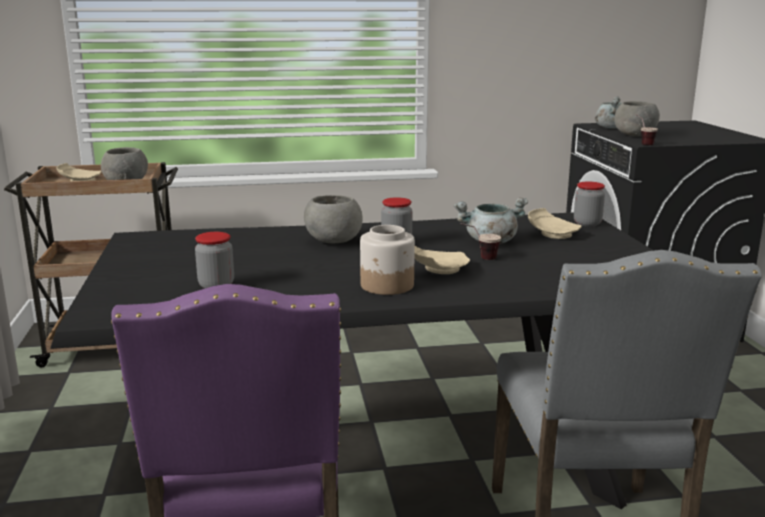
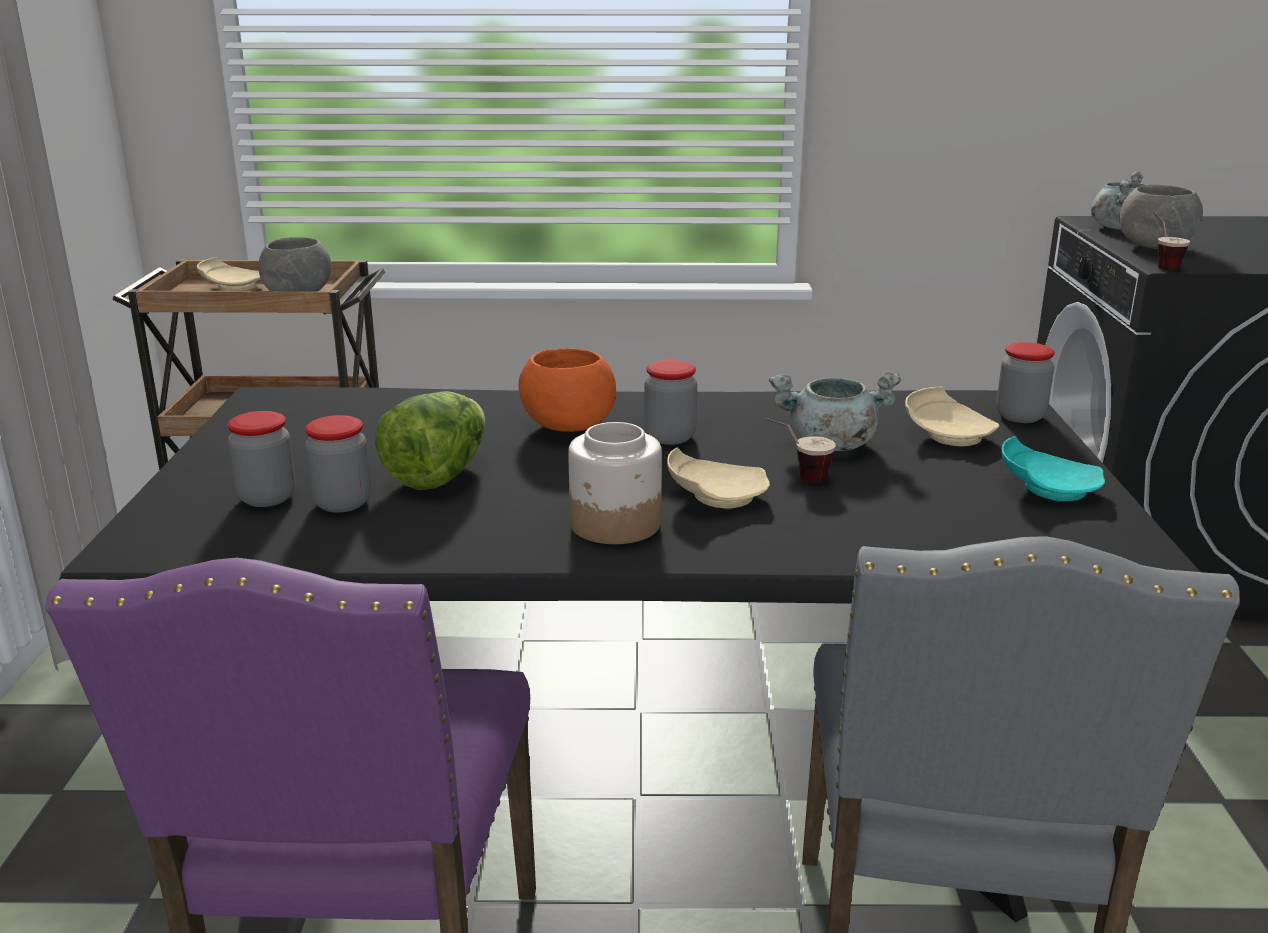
camera: 10 degrees right, 5 degrees up
grey bowl [304,195,363,243] -> orange bowl [518,348,616,432]
none -> jar [227,411,296,507]
none -> lettuce [375,391,485,490]
none -> turquoise plate [1001,436,1105,501]

